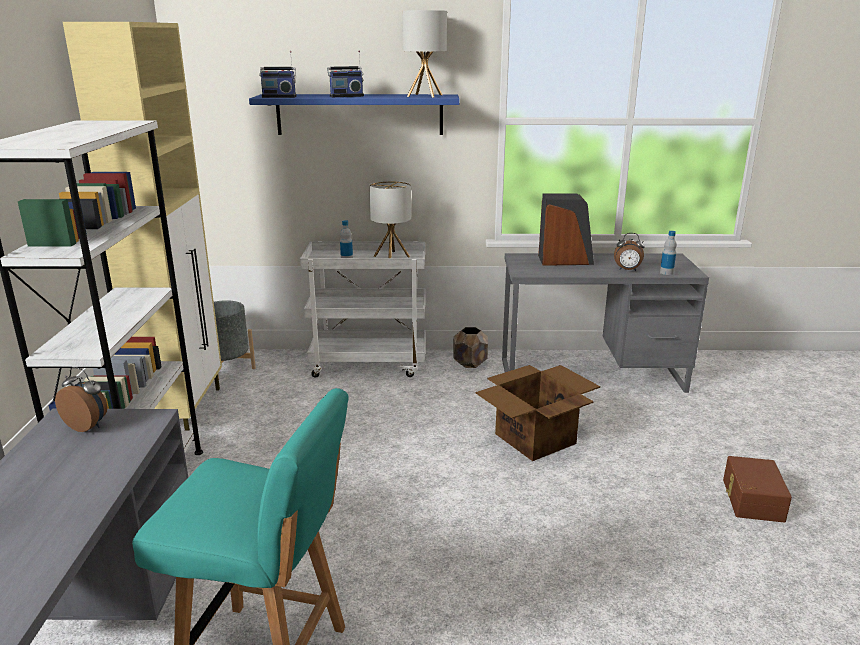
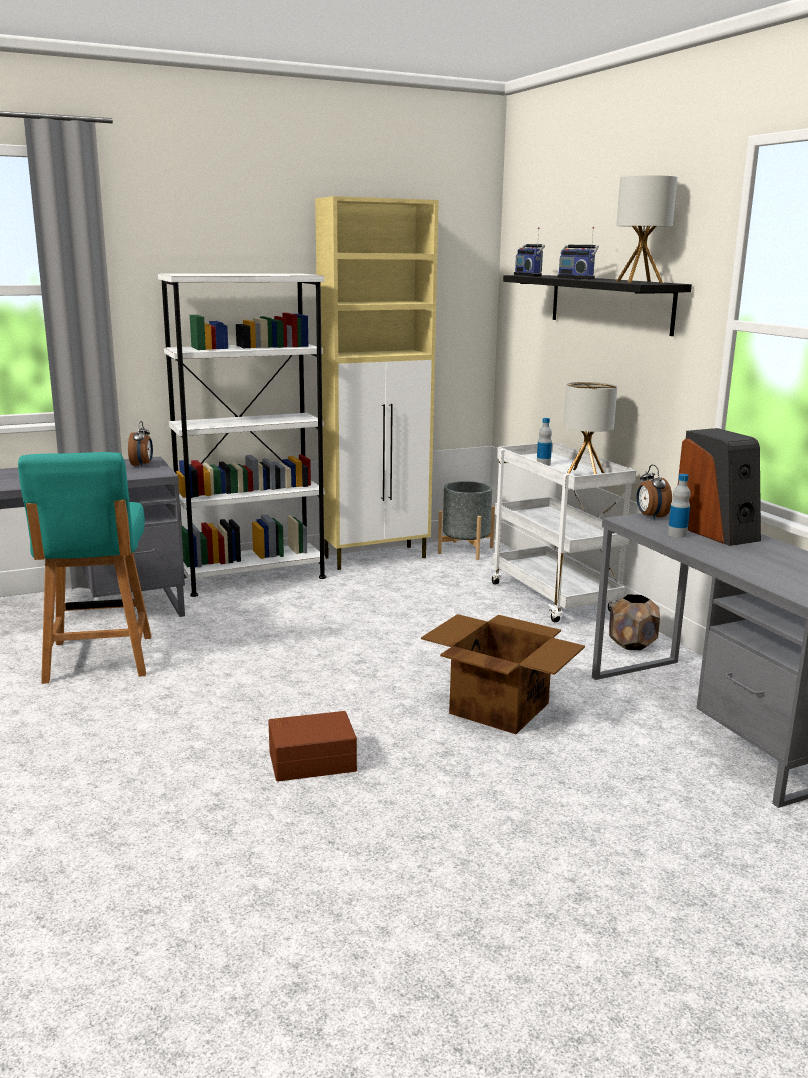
camera: 65 degrees right, 5 degrees down
blue shelf [249,94,460,135] -> black shelf [503,275,692,336]
alarm clock [614,233,645,271] -> alarm clock moved to [637,465,672,520]
bottle [660,231,677,275] -> bottle moved to [668,474,691,538]
brown storage box [723,456,792,523] -> brown storage box moved to [268,711,357,781]

